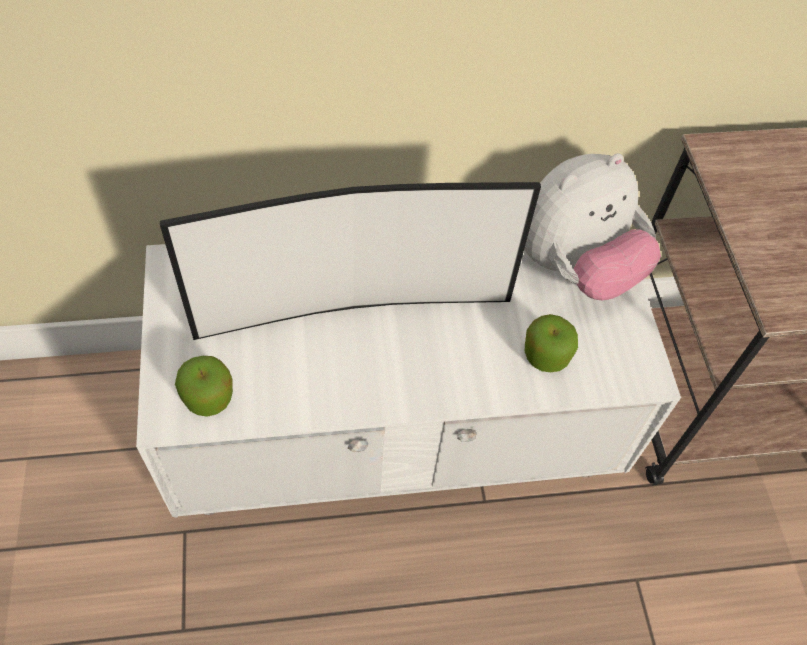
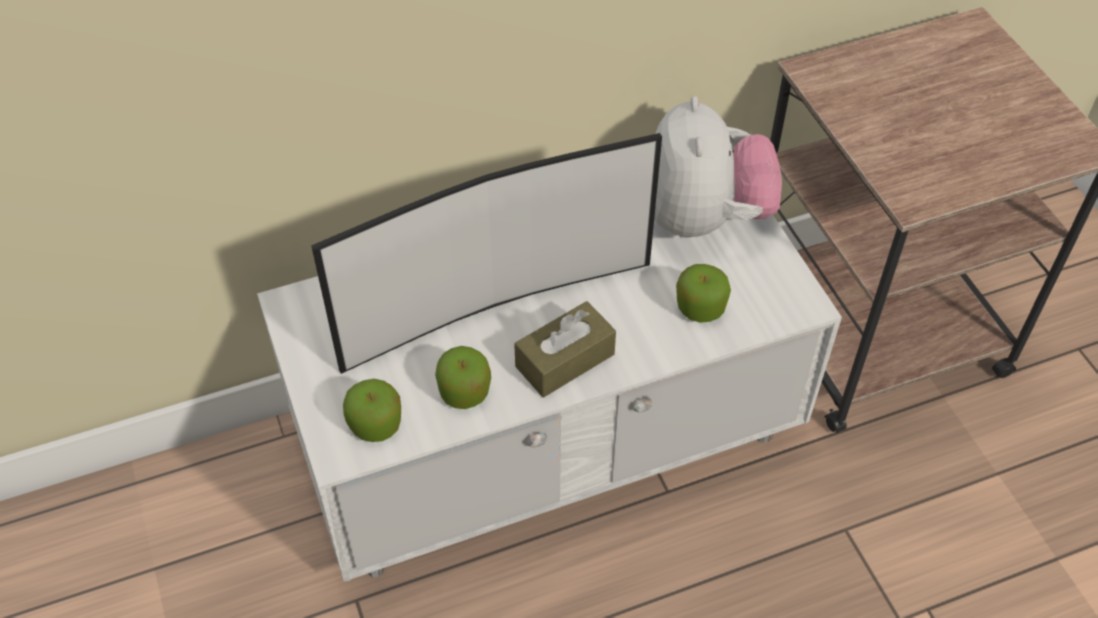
camera: 10 degrees left, 5 degrees down
plush toy [524,153,661,300] -> plush toy turned 45 degrees counterclockwise [654,96,782,238]
none -> apple [435,346,491,409]
none -> brown tissue box [514,301,616,397]

